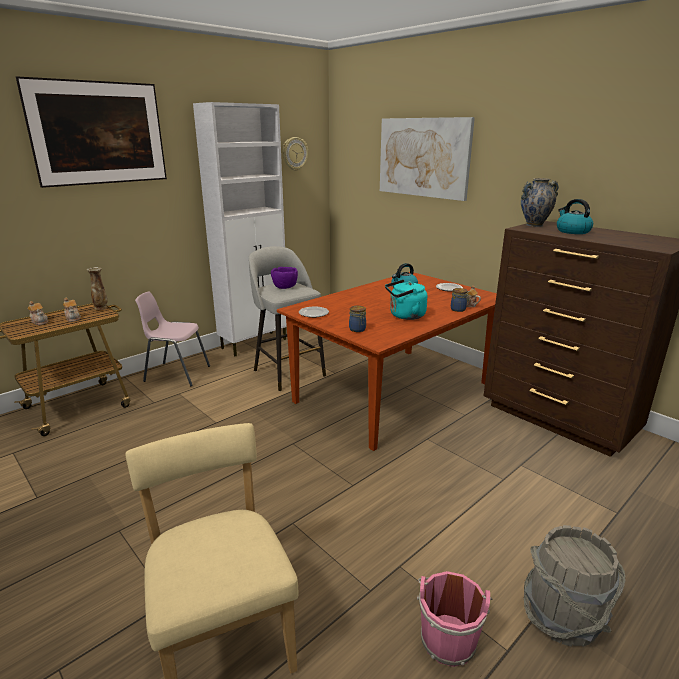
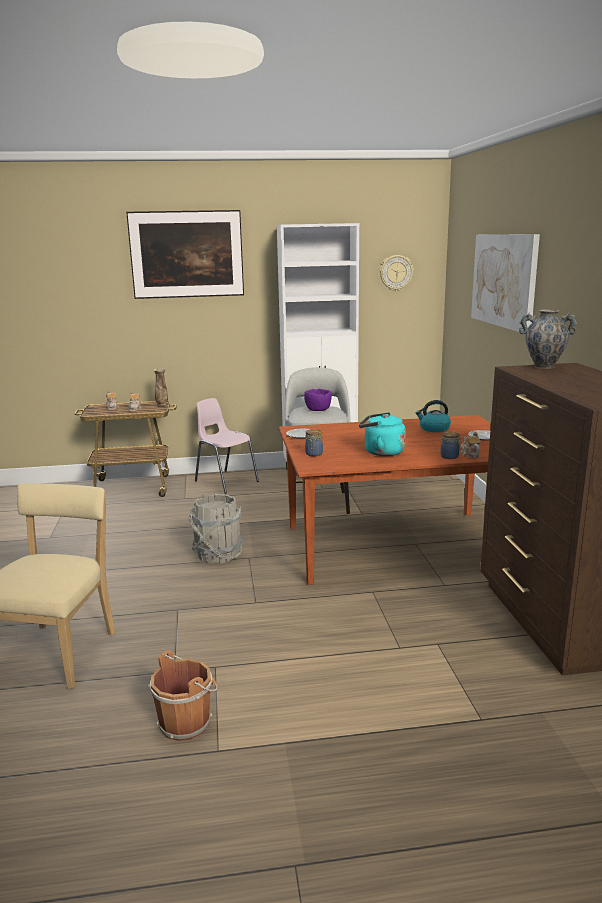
camera: 35 degrees right, 5 degrees down
pink bucket [417,571,492,667] -> brown bucket [148,651,218,741]
grey bucket [524,525,626,647] -> grey bucket moved to [189,494,243,564]
kettle [557,199,593,234] -> none

